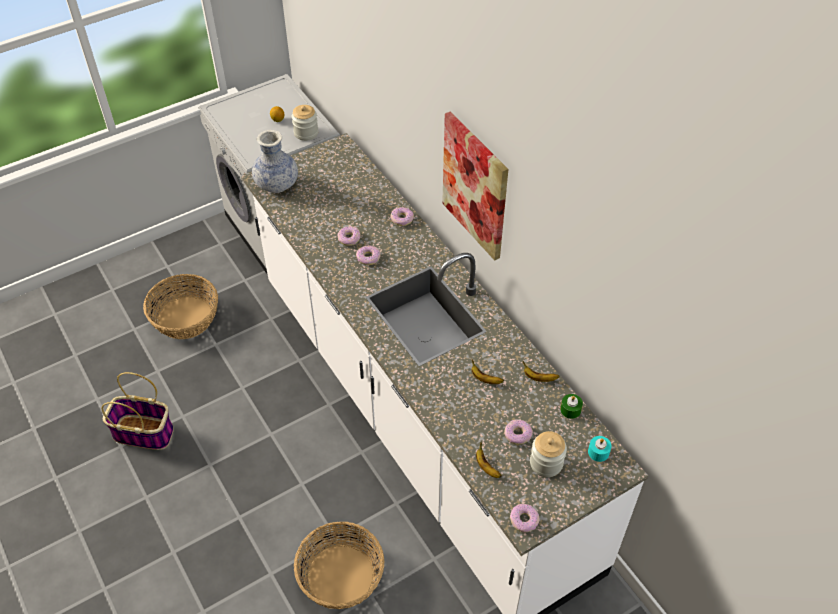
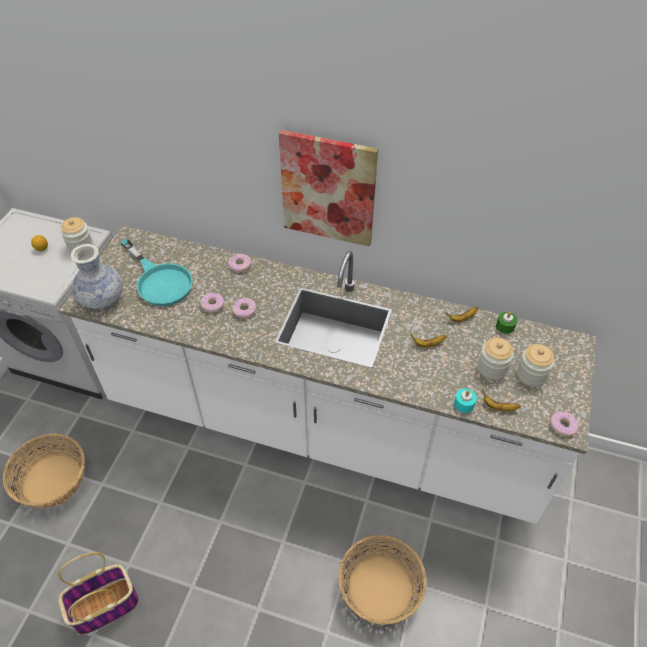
camera: 40 degrees left, 0 degrees up
donut [504,420,533,445] -> jar [478,338,514,380]
turquoise candle [588,436,612,462] -> turquoise candle moved to [454,388,477,413]
none -> turquoise frying pan [120,238,193,306]

